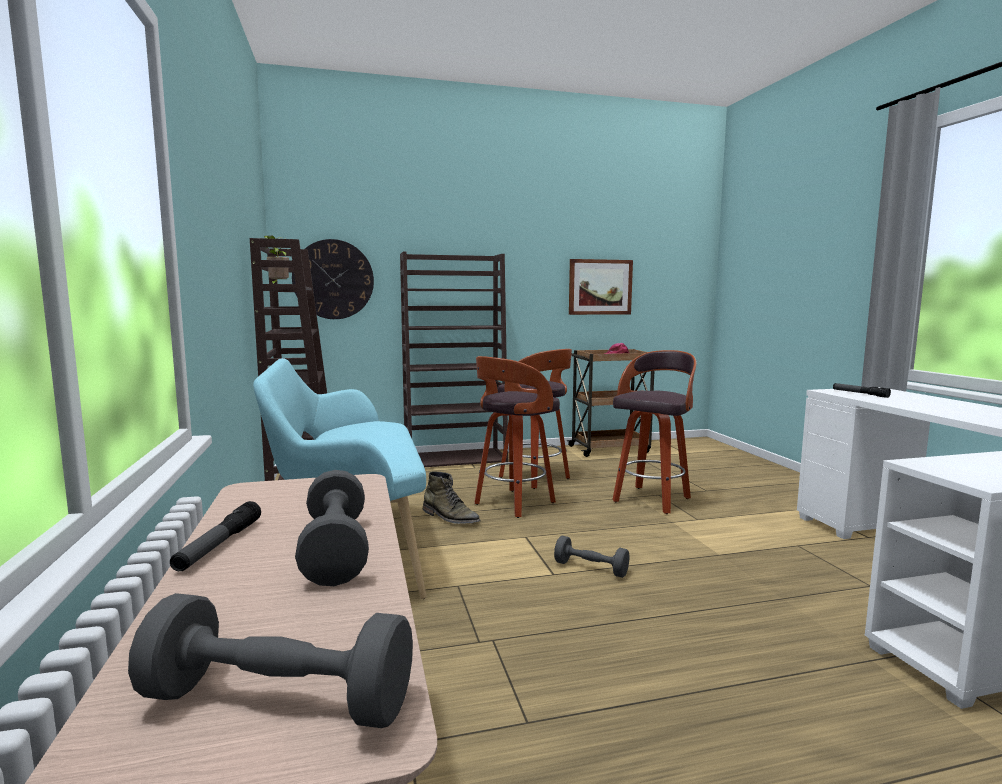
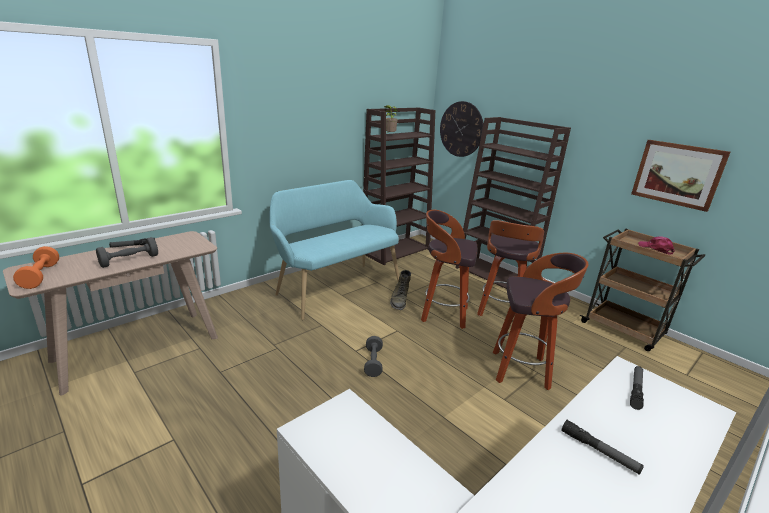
camera: 60 degrees right, 15 degrees up
grey dumbbell [128,593,413,728] -> orange dumbbell [13,246,59,289]
none -> flashlight [561,420,644,475]

